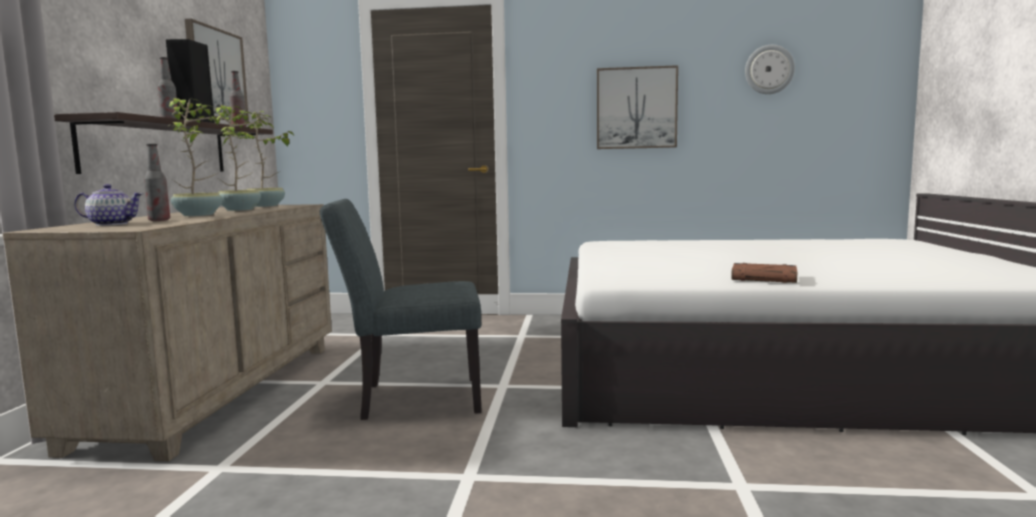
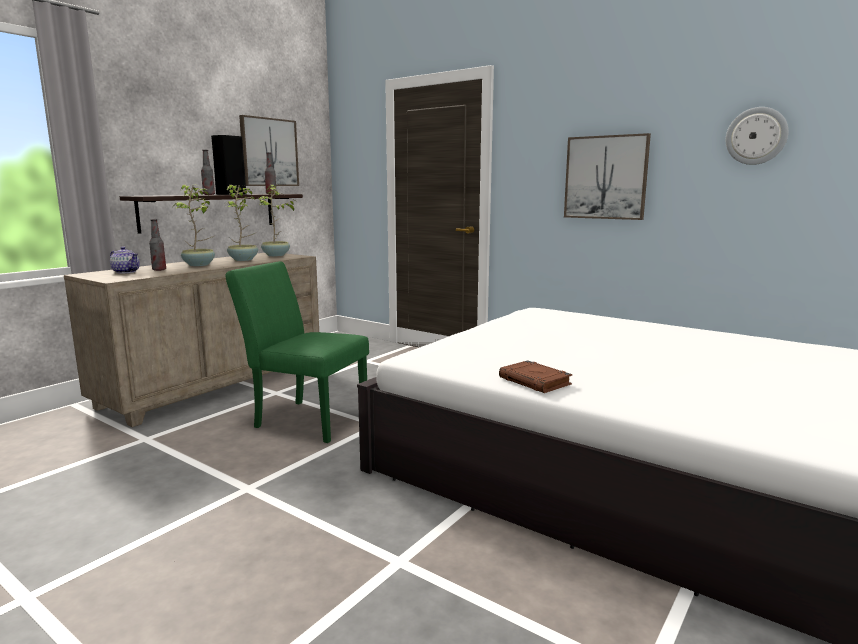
camera: 30 degrees right, 5 degrees up
grey chair [320,199,482,420] -> green chair [225,261,369,443]

